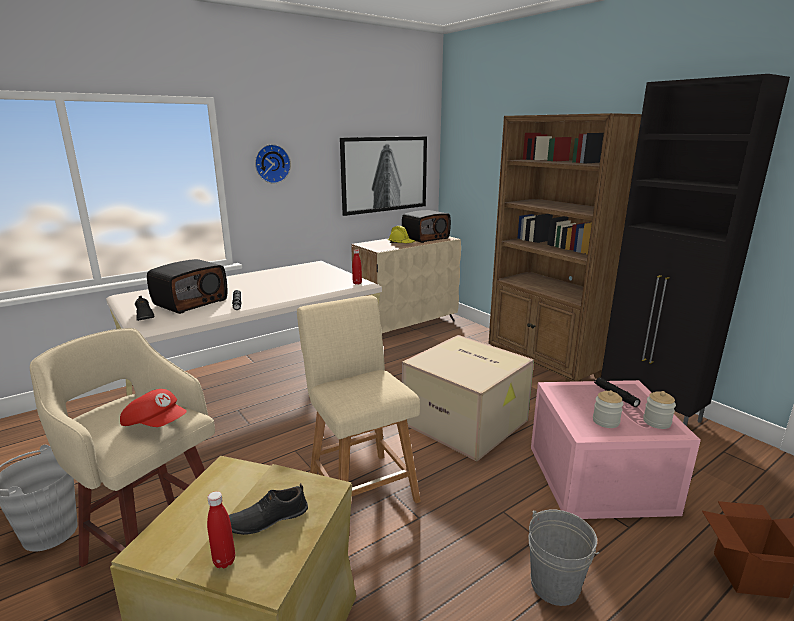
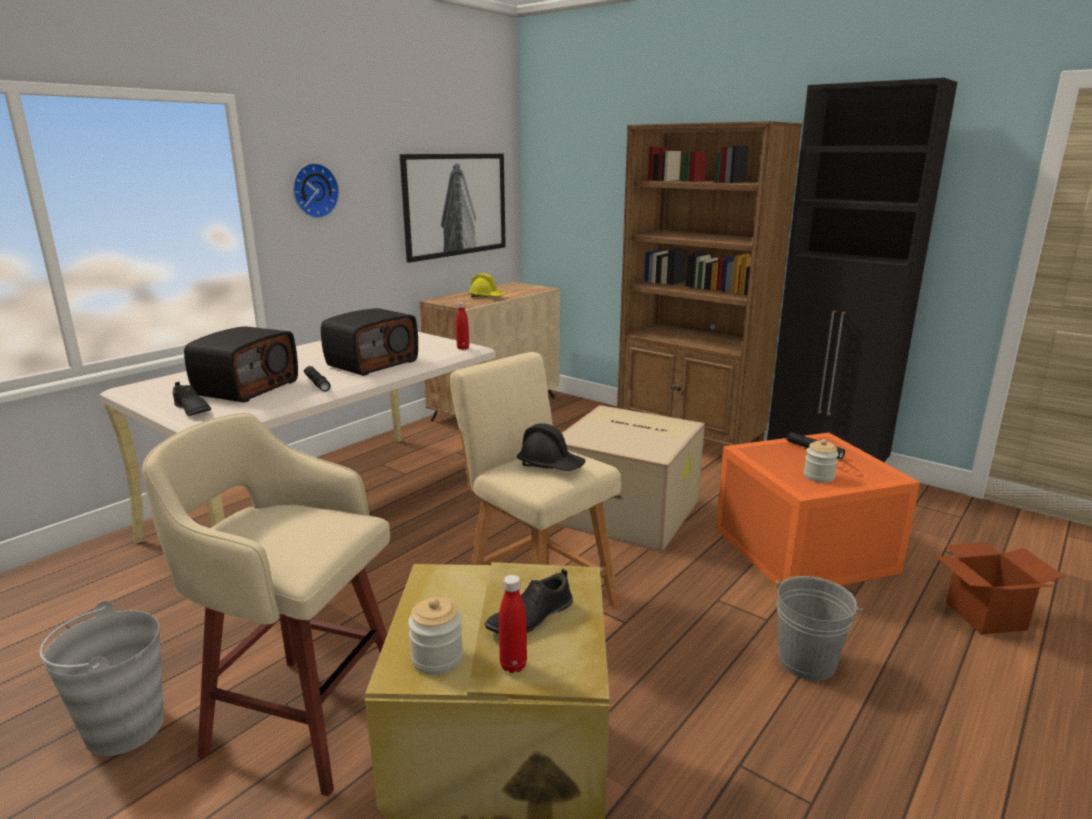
camera: 15 degrees left, 0 degrees up
red cap [120,389,187,427] -> none
radio [402,210,451,243] -> radio moved to [321,308,418,376]
pink storage box [531,380,701,519] -> orange storage box [716,433,920,586]
jar [643,391,676,429] -> jar moved to [408,597,463,675]
none -> black hard hat [517,423,586,471]

